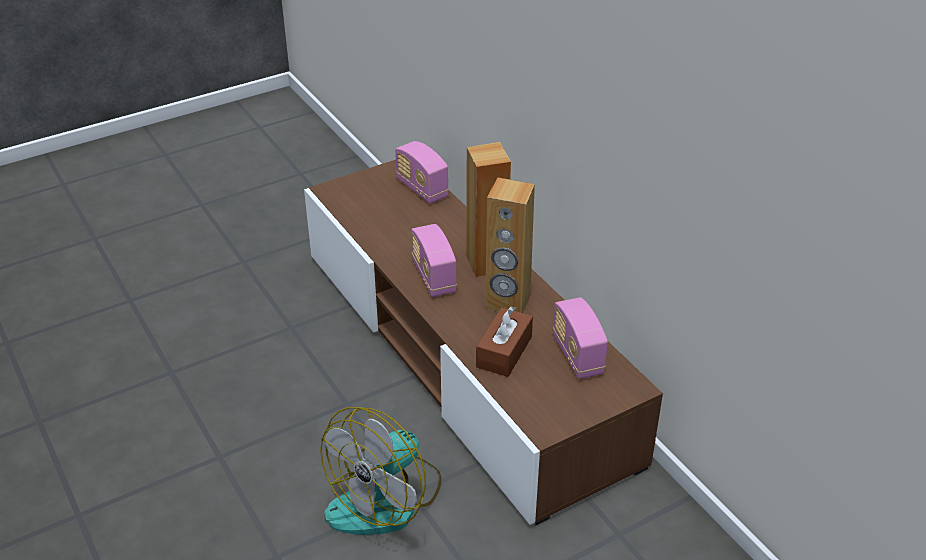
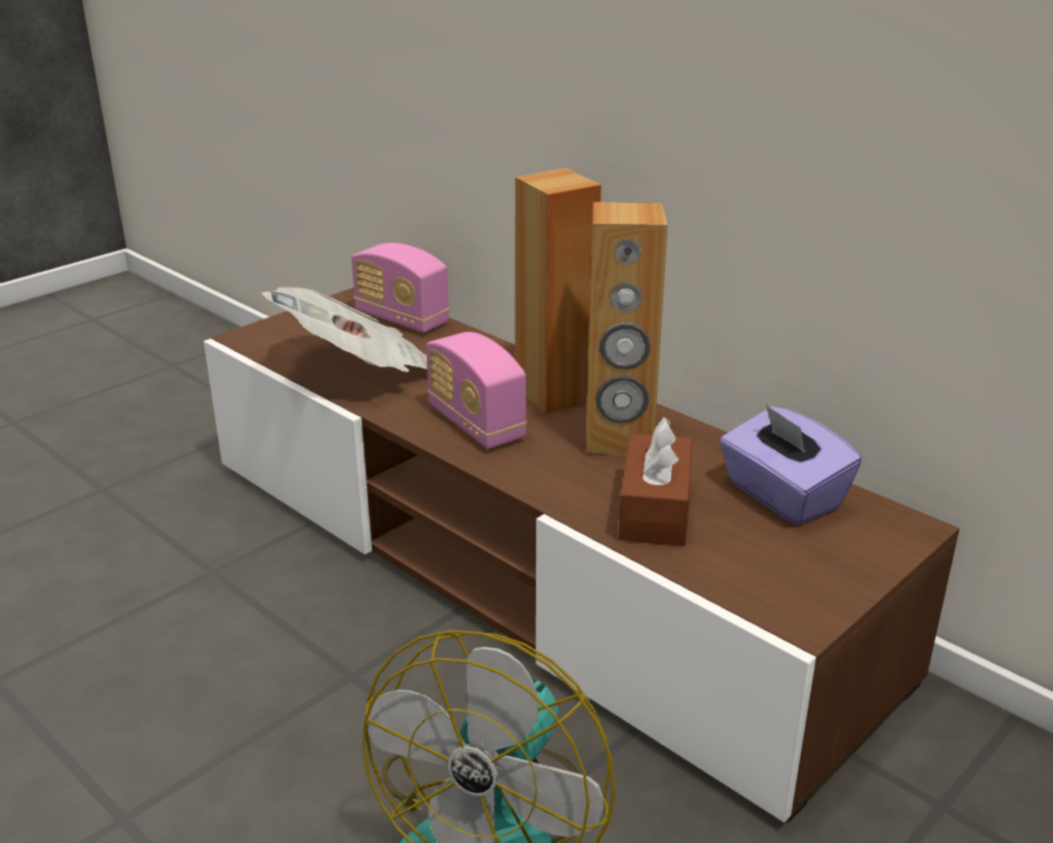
camera: 15 degrees left, 10 degrees down
radio [553,297,608,379] -> purple tissue box [720,404,862,525]
none -> newspaper [261,287,427,372]

